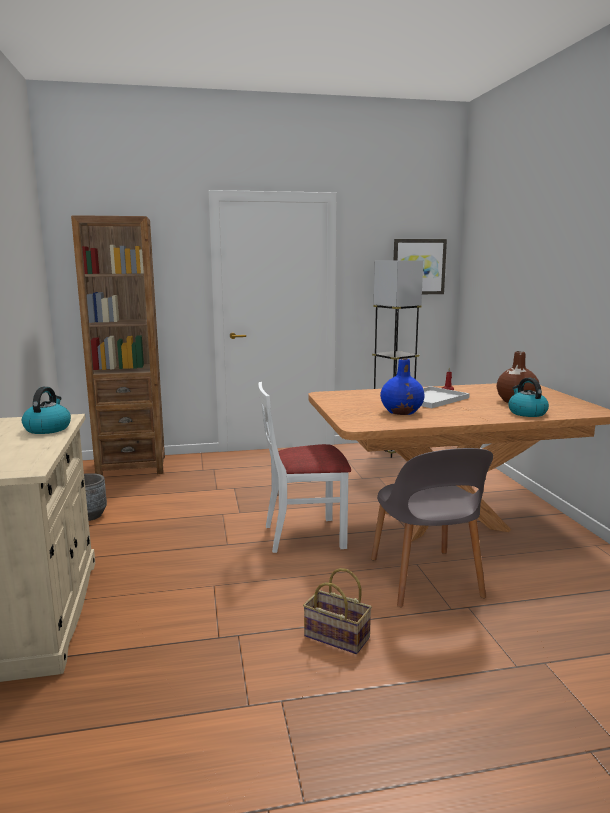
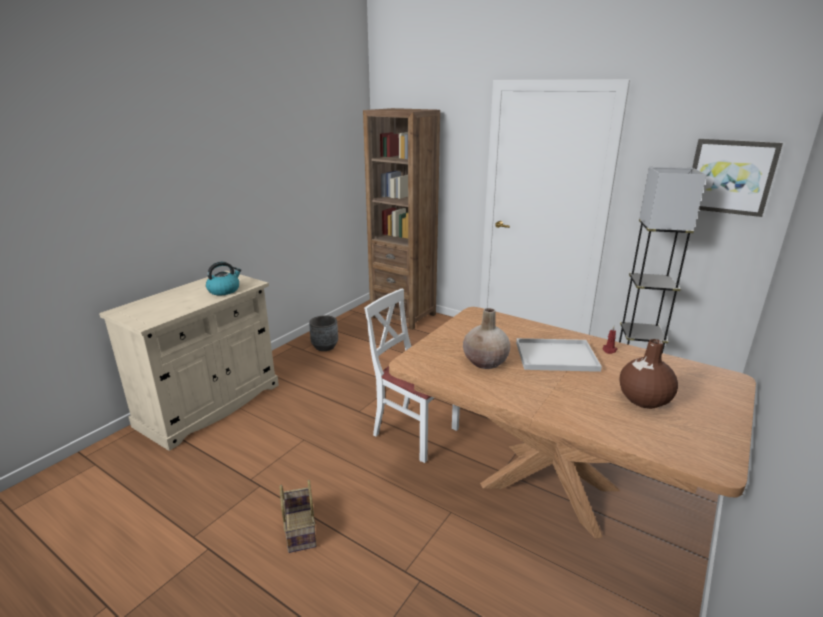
camera: 45 degrees right, 10 degrees up
grey chair [371,448,493,607] -> none
blue vase [380,358,425,415] -> beige vase [463,308,510,369]
kettle [508,378,549,417] -> none

